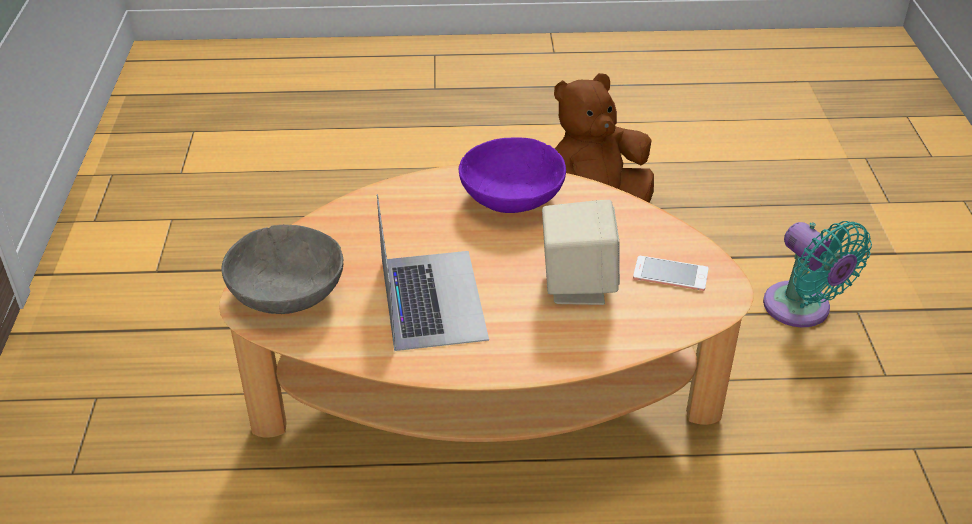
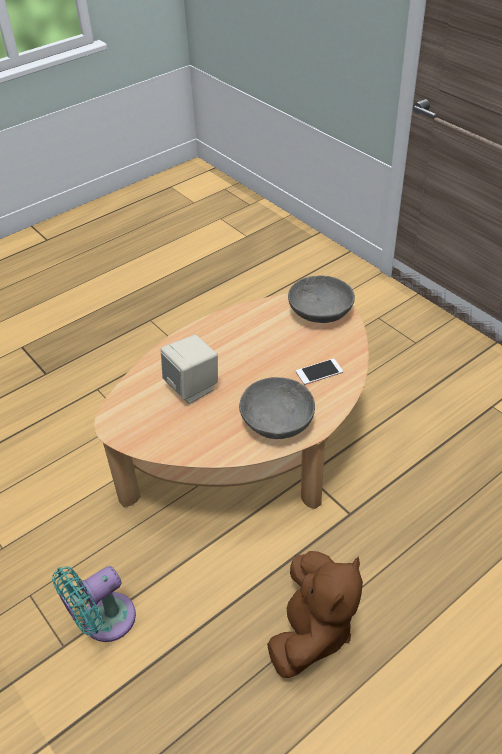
camera: 145 degrees right, 5 degrees up
laptop [377,194,489,351] -> none
purple bowl [459,138,566,213] -> grey bowl [239,377,315,439]
phone [633,256,708,291] -> phone moved to [296,359,343,385]
turquoise fan [763,221,872,327] -> turquoise fan turned 60 degrees counterclockwise [52,566,136,642]

